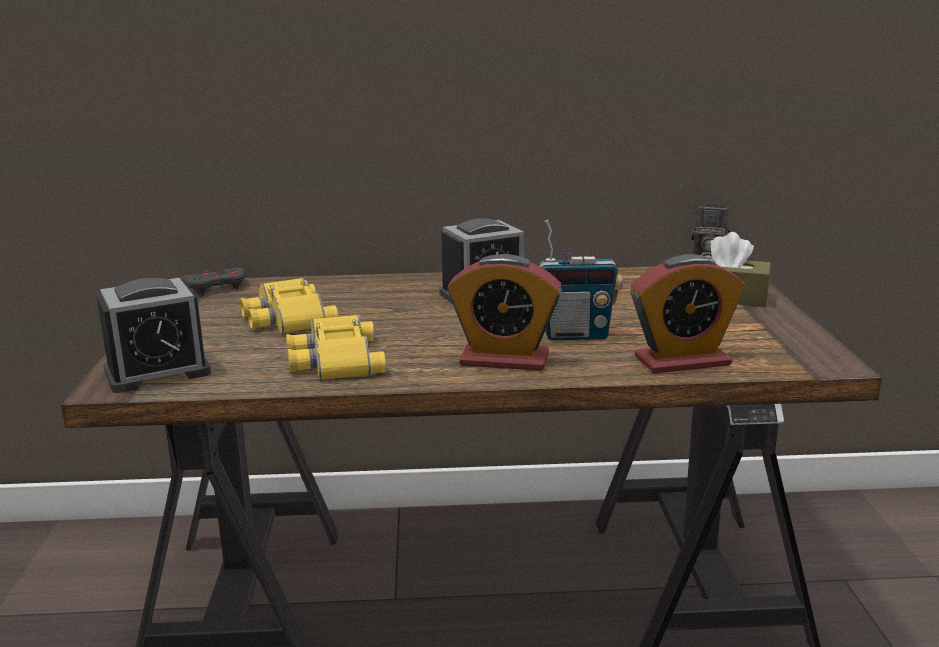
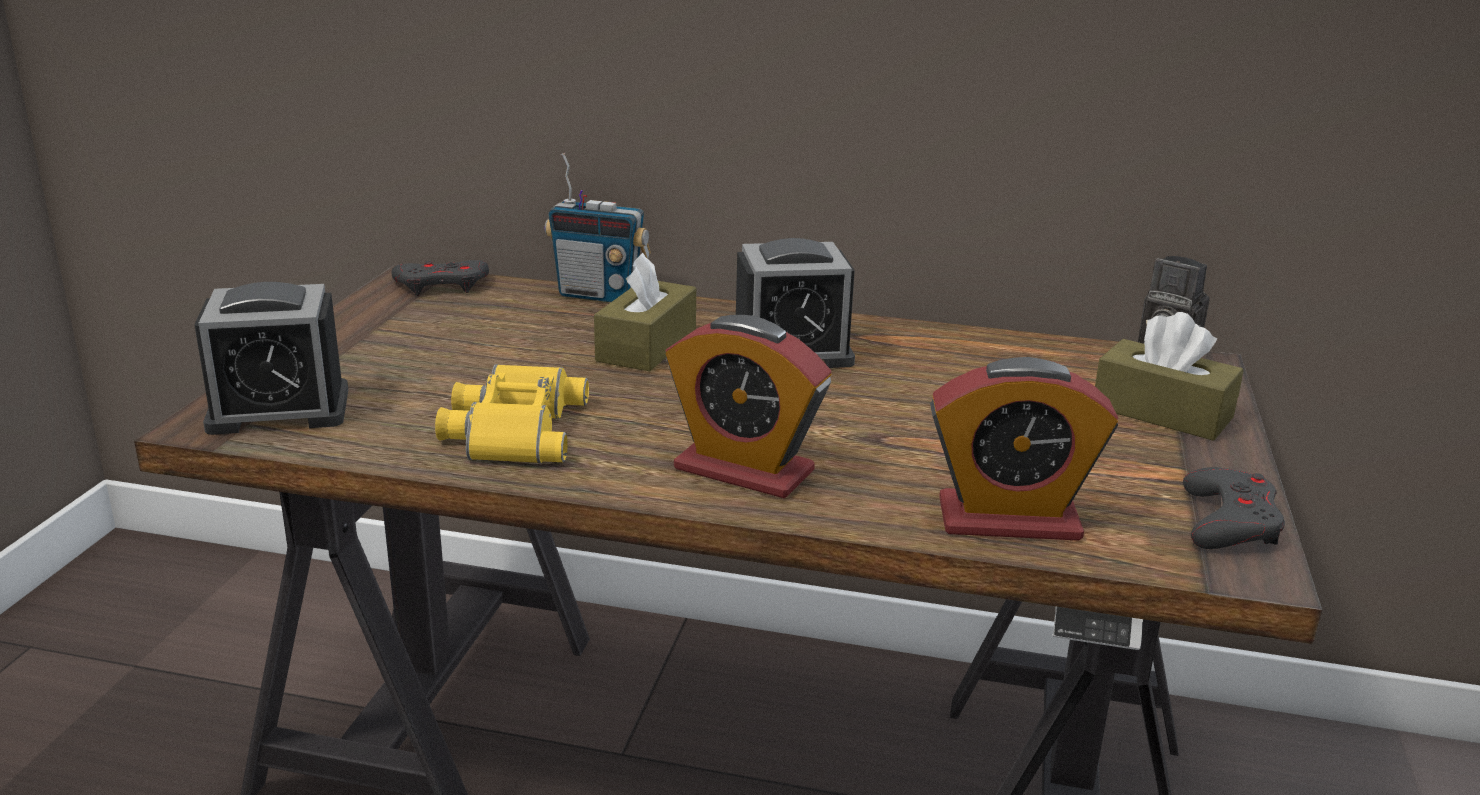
camera: 15 degrees right, 5 degrees up
yellow binoculars [240,278,339,334] -> none
radio [539,220,623,340] -> radio moved to [545,153,651,302]
none -> brown tissue box [594,253,696,371]
none -> grey game controller [1183,467,1285,549]

